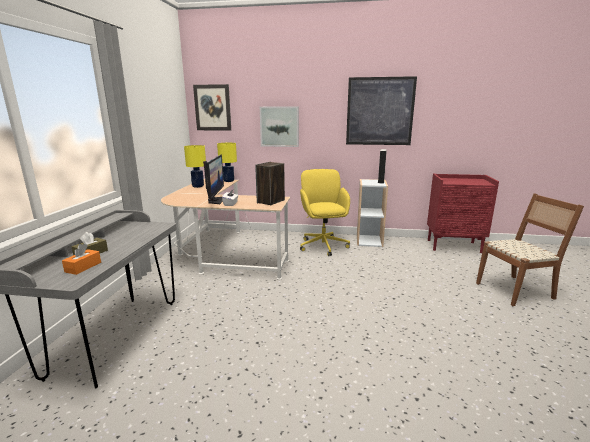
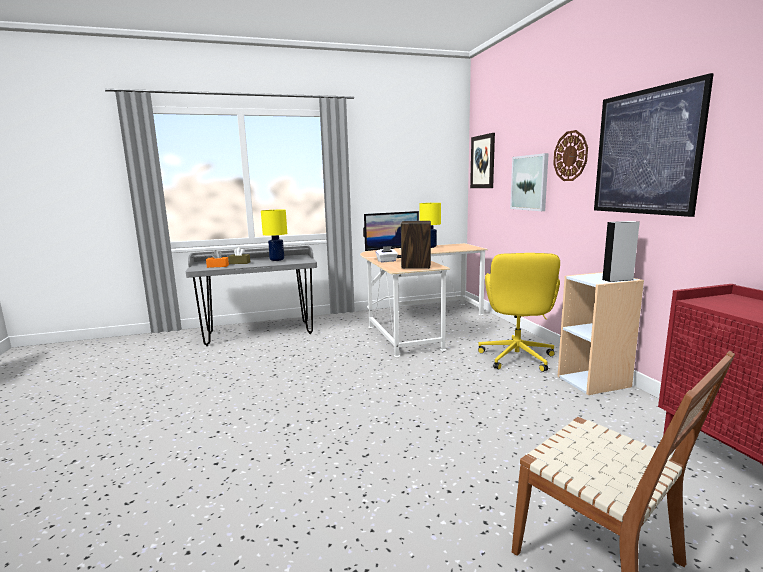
camera: 65 degrees right, 5 degrees down
yellow table lamp [217,143,237,182] -> yellow table lamp moved to [261,210,287,261]
yellow office chair [300,169,350,256] -> yellow office chair turned 135 degrees clockwise [478,253,560,372]
none -> wall clock [553,130,588,181]

